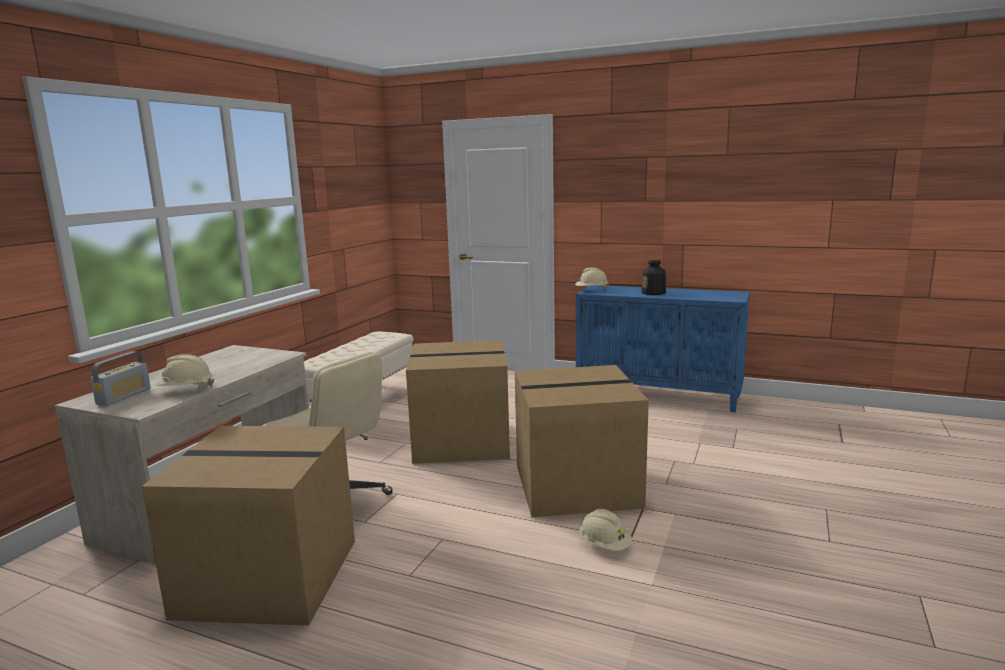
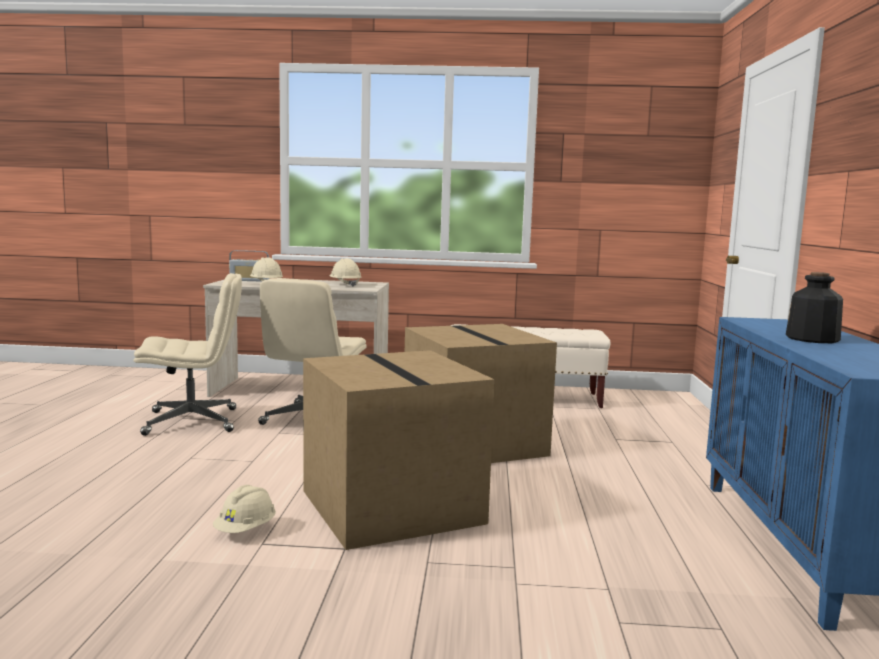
camera: 70 degrees right, 5 degrees down
cardboard box [141,426,355,626] -> beige office chair [134,273,242,436]
beige hard hat [575,267,609,289] -> beige hard hat moved to [329,258,361,287]

